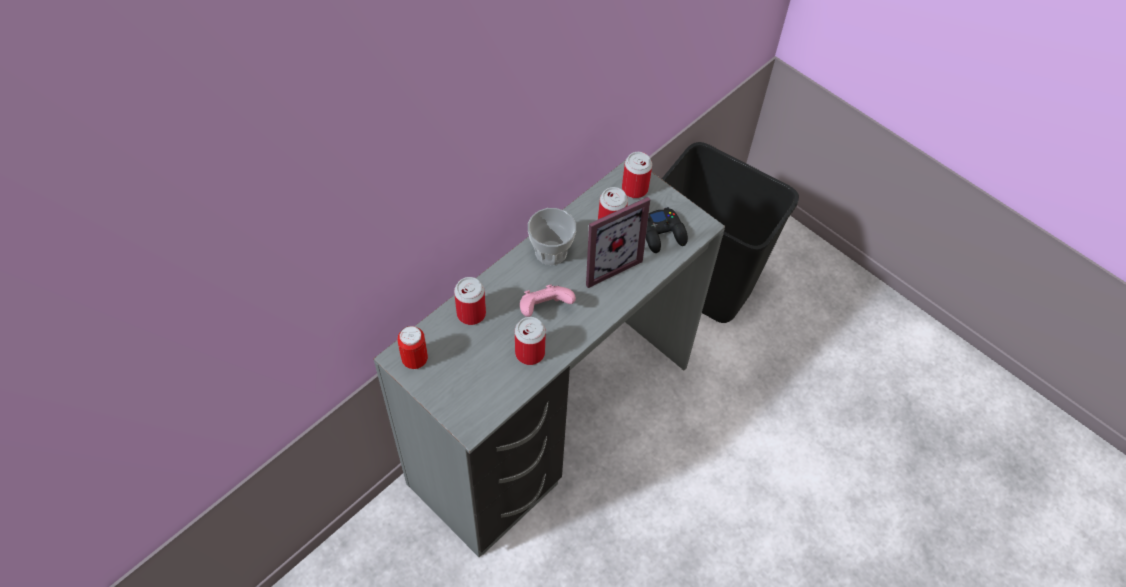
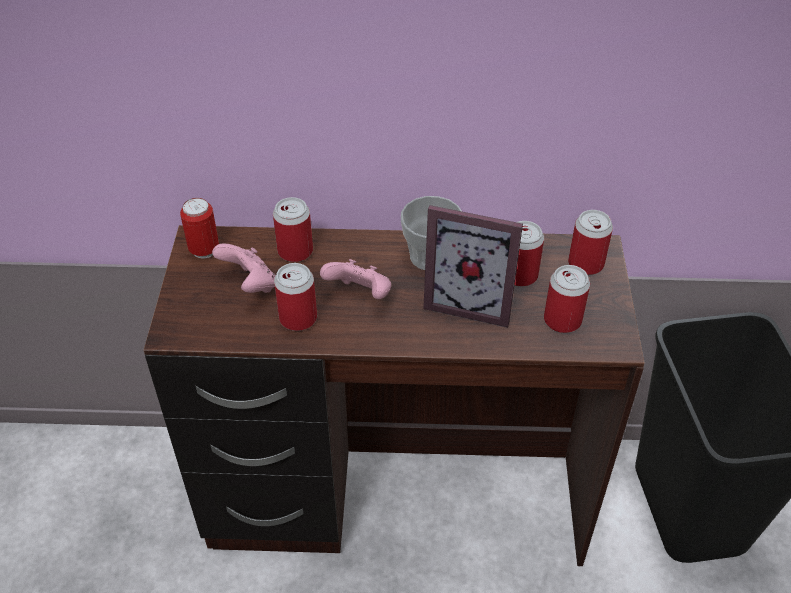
camera: 50 degrees right, 10 degrees down
grey desk [374,161,725,557] -> brown desk [143,225,645,566]
black game controller [646,207,688,253] -> can [544,265,590,333]
none -> pink game controller [212,243,276,293]

